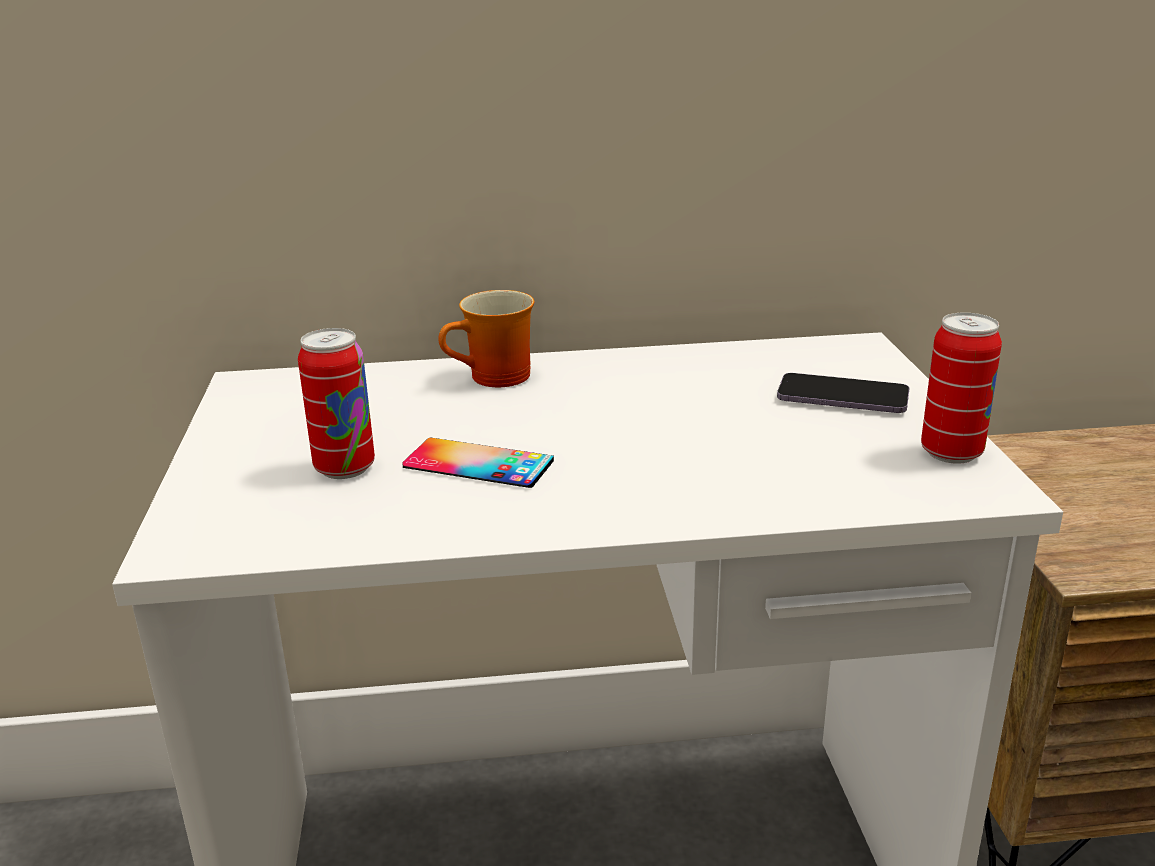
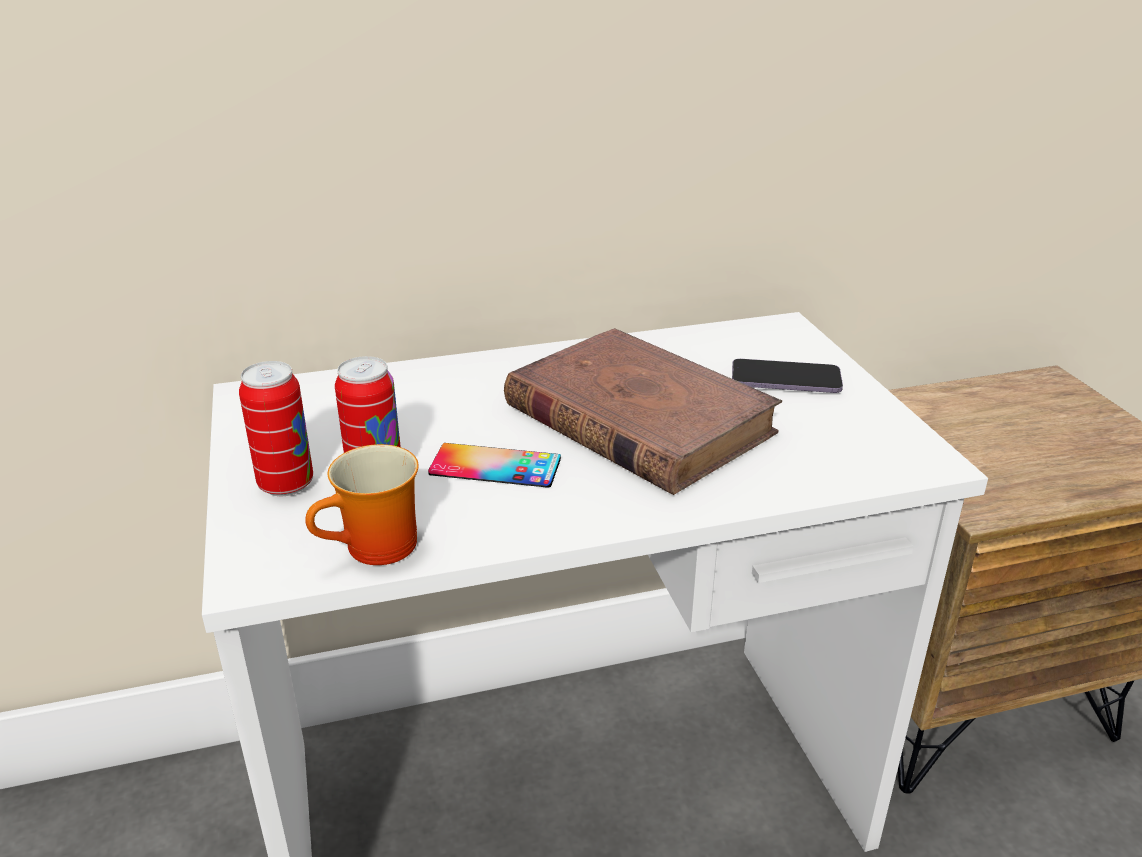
camera: 10 degrees left, 5 degrees up
mug [438,290,534,387] -> mug moved to [305,444,419,565]
can [921,313,1002,464] -> can moved to [239,361,313,496]
none -> brown book [504,328,782,495]

